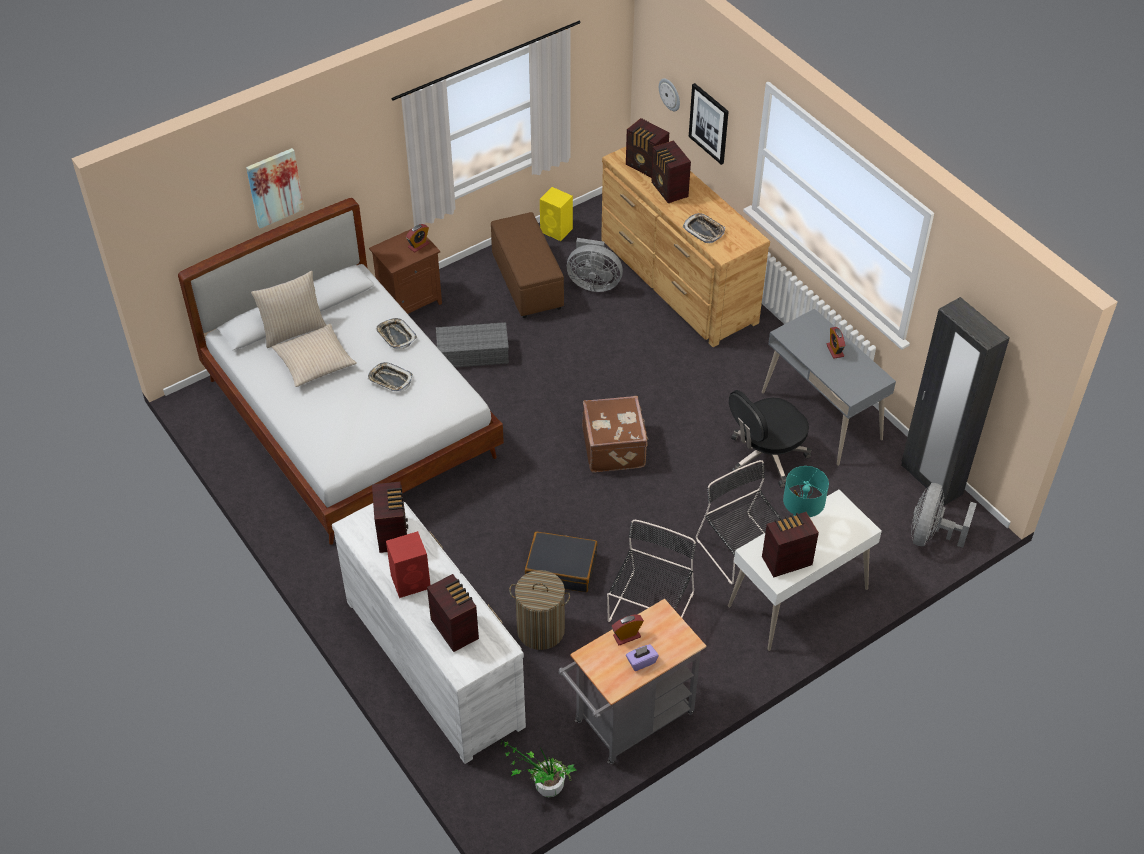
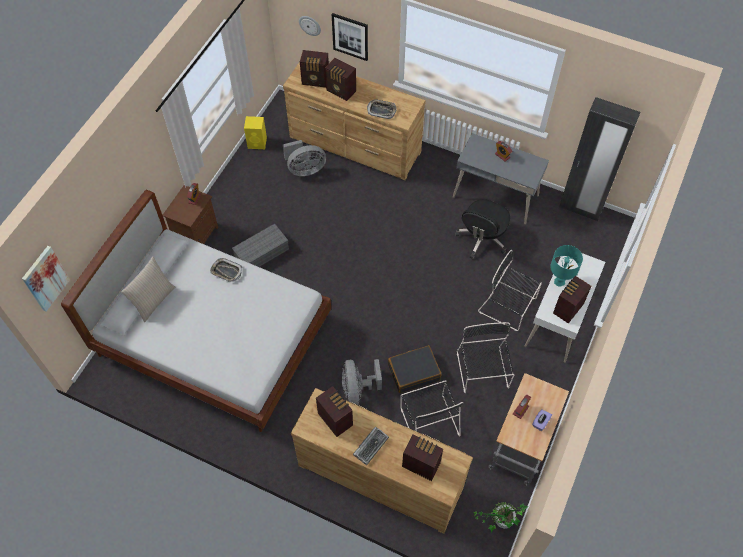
camera: 30 degrees left, 10 degrees up
picture [246,148,304,228] -> picture moved to [22,246,70,311]
beige pillow [272,324,357,387] -> none
white dresser [332,502,526,764] -> brown dresser [291,388,473,534]
tray [368,362,413,391] -> none
red speaker [386,531,430,598] -> keyboard [353,427,389,465]
brown ottoman [491,212,564,318] -> none
laundry basket [509,570,570,650] -> black chair [400,380,463,436]
brown suitcase [582,396,648,472] -> none
grey fan [911,483,977,548] -> grey fan moved to [342,359,382,405]

